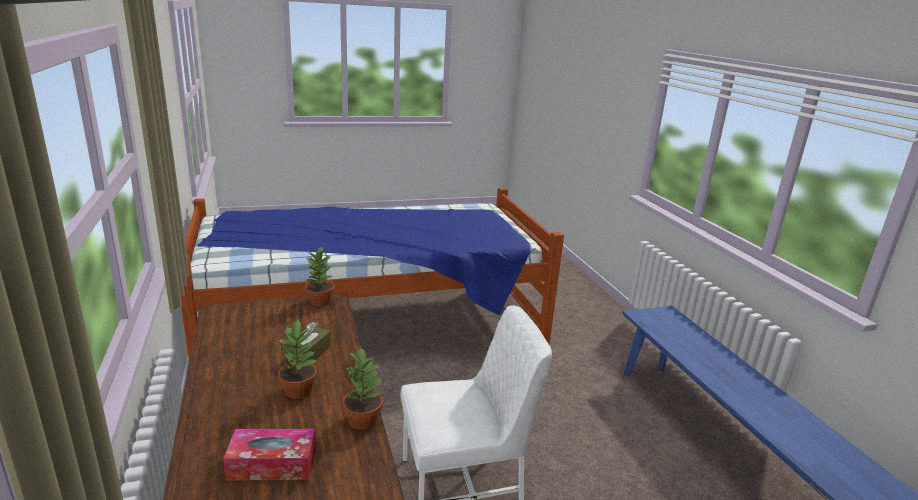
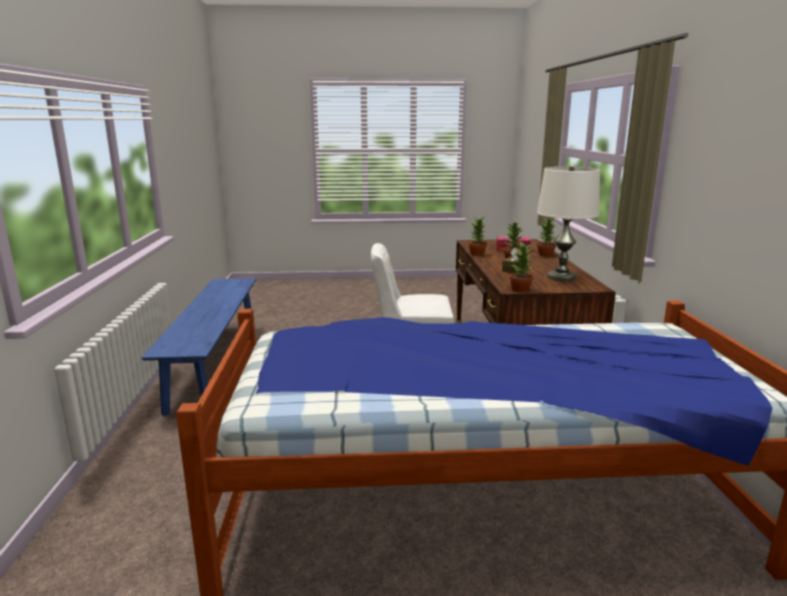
camera: 165 degrees left, 5 degrees down
none -> white table lamp [537,164,600,282]
none -> potted plant [537,217,556,256]

